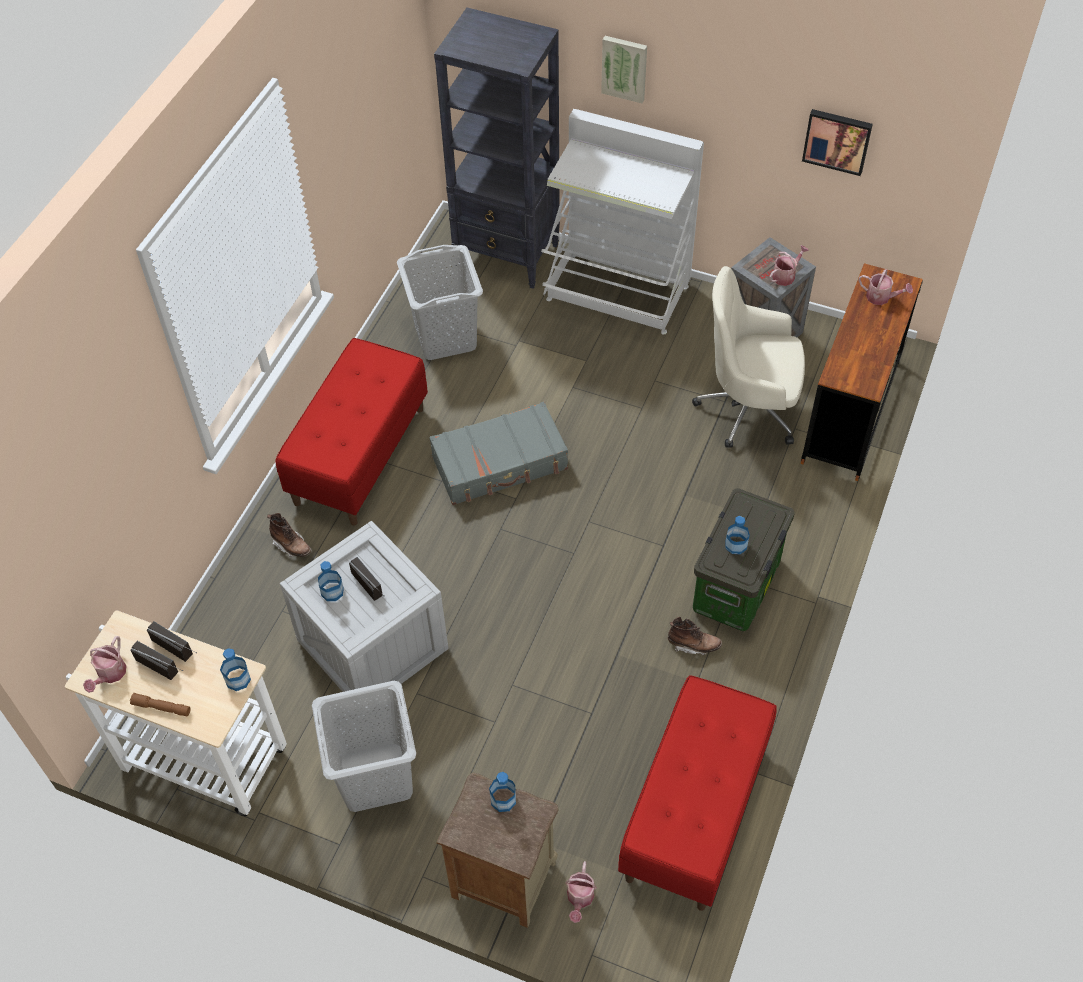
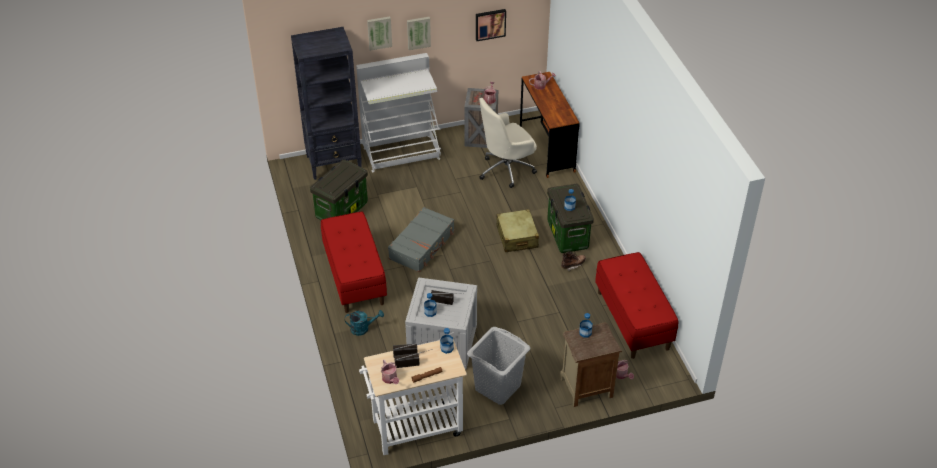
camera: 40 degrees left, 10 degrees down
brown boot [267,513,311,557] -> turquoise watering can [345,310,384,336]
grey laundry basket [397,245,483,360] -> storage box [310,160,368,220]
none -> picture [407,17,431,50]
none -> beige suitcase [497,209,539,252]

